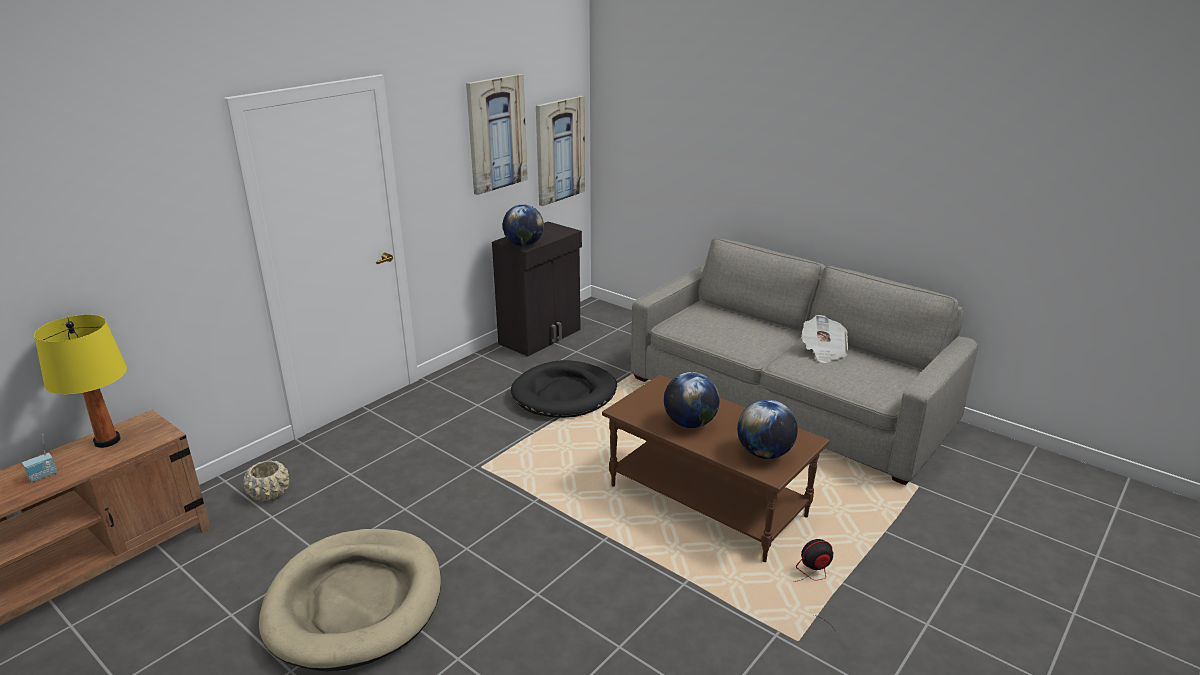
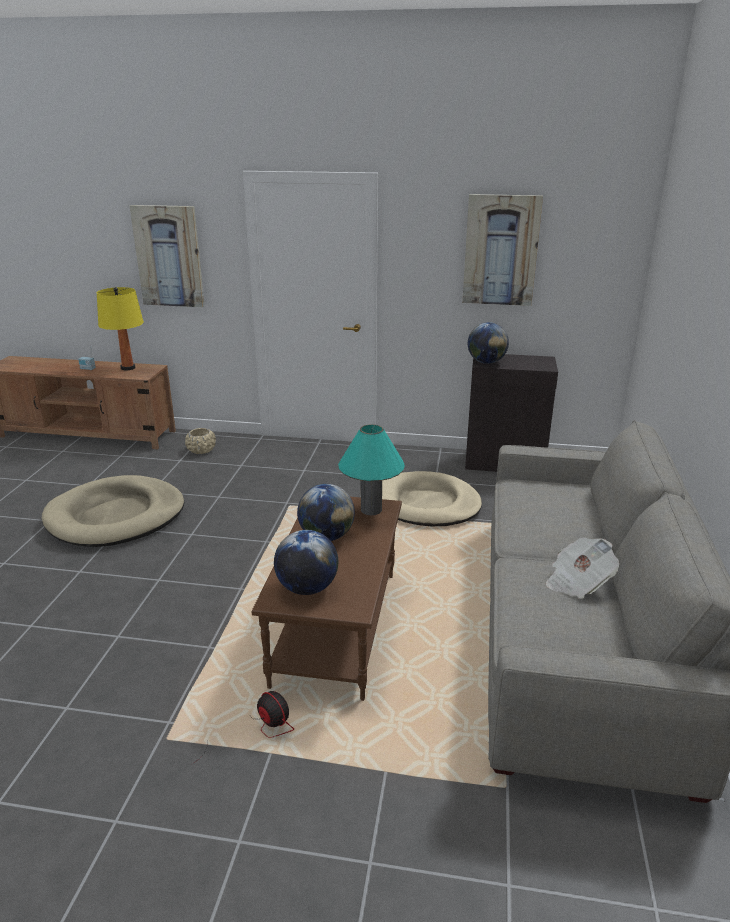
camera: 60 degrees right, 0 degrees up
black dog bed [511,360,617,418] -> beige dog bed [382,471,482,526]
picture [536,96,585,206] -> picture moved to [129,205,205,307]
none -> turquoise table lamp [338,424,405,515]

